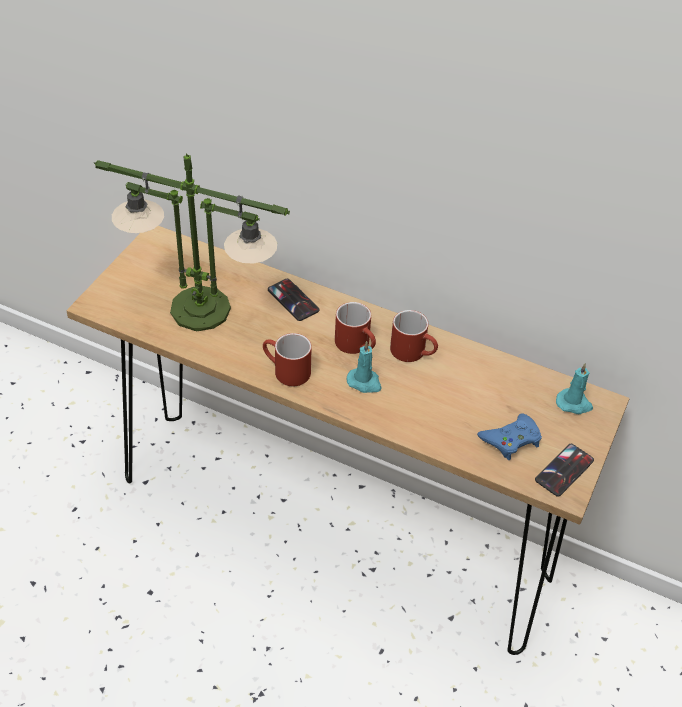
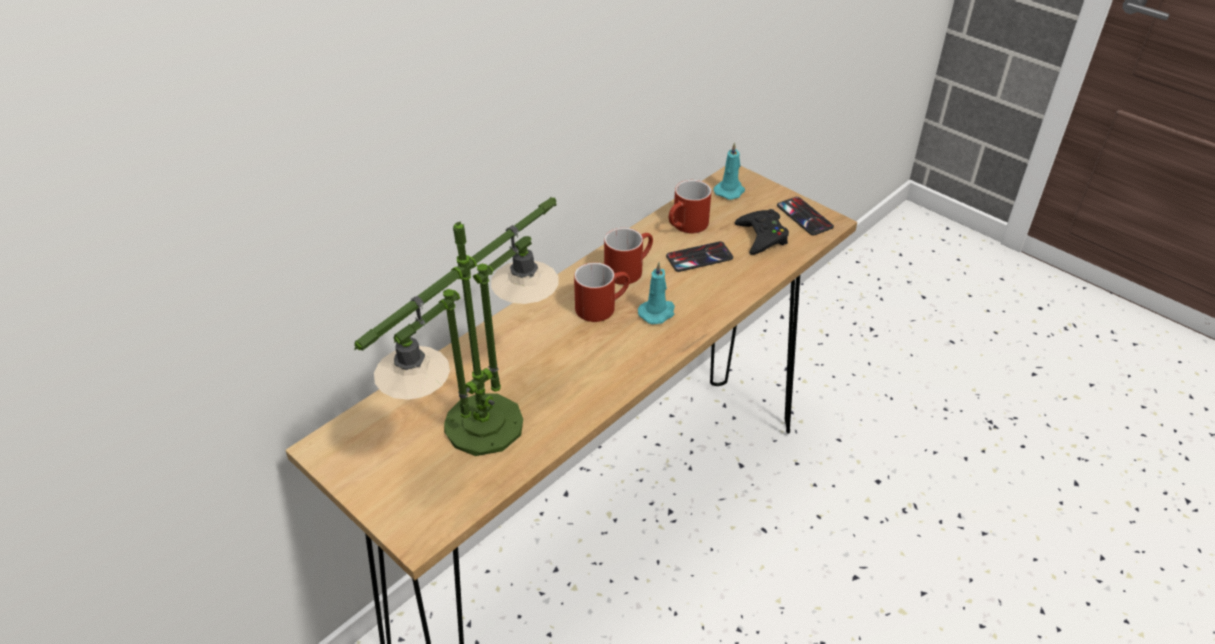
camera: 70 degrees left, 5 degrees down
red mug [263,333,312,386] -> red mug moved to [669,180,712,233]
phone [268,279,320,321] -> phone moved to [666,241,733,272]
blue game controller [477,413,542,460] -> black game controller [735,209,789,255]

